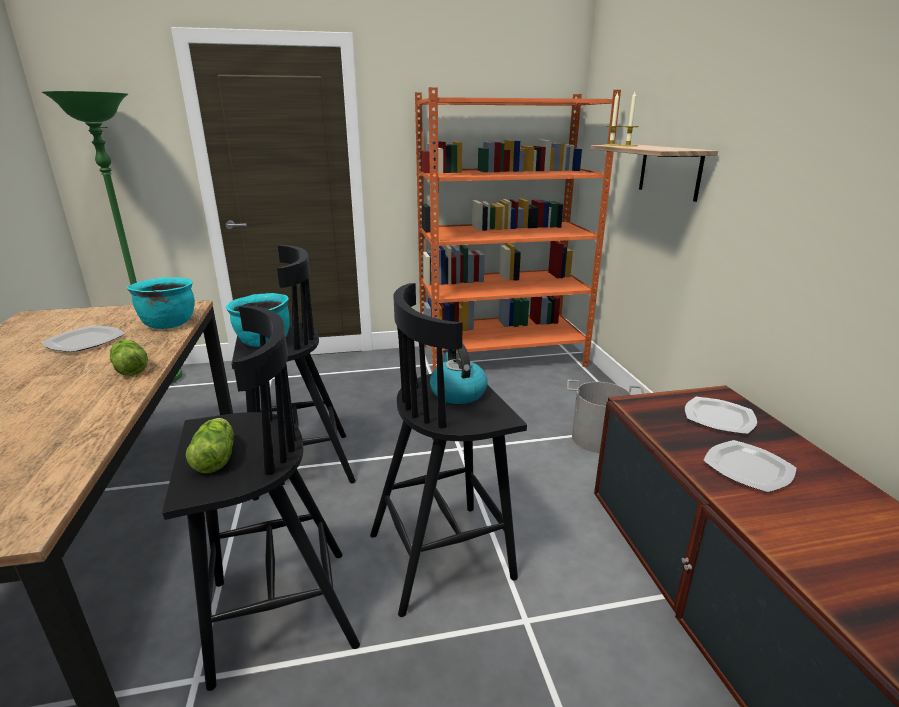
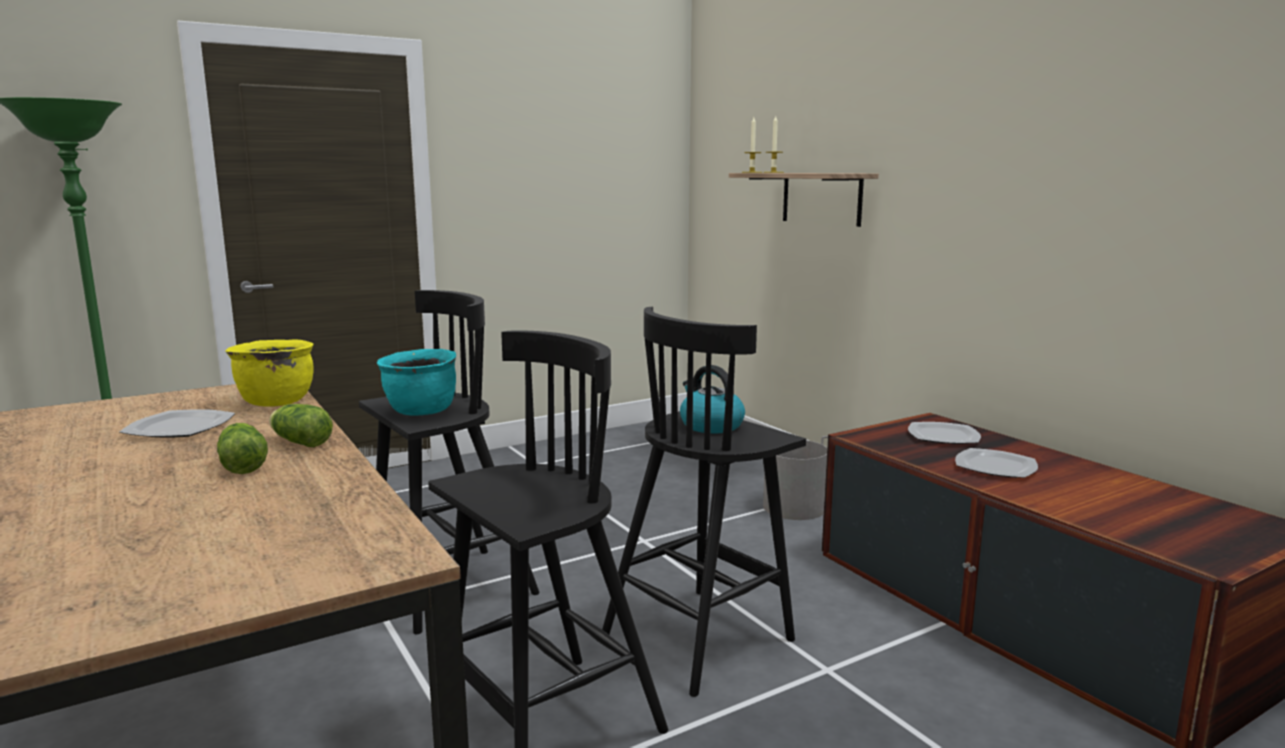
camera: 20 degrees left, 10 degrees down
turquoise cooking pot [127,277,195,329] -> yellow cooking pot [226,340,314,407]
lettuce [186,418,234,473] -> lettuce moved to [217,423,268,474]
orange bookcase [415,87,621,371] -> none

